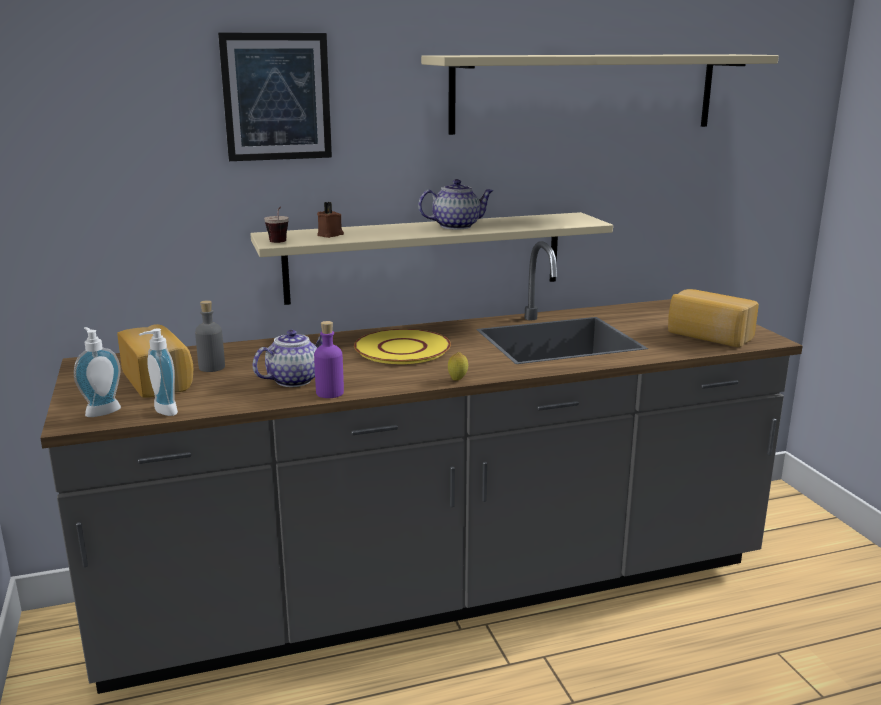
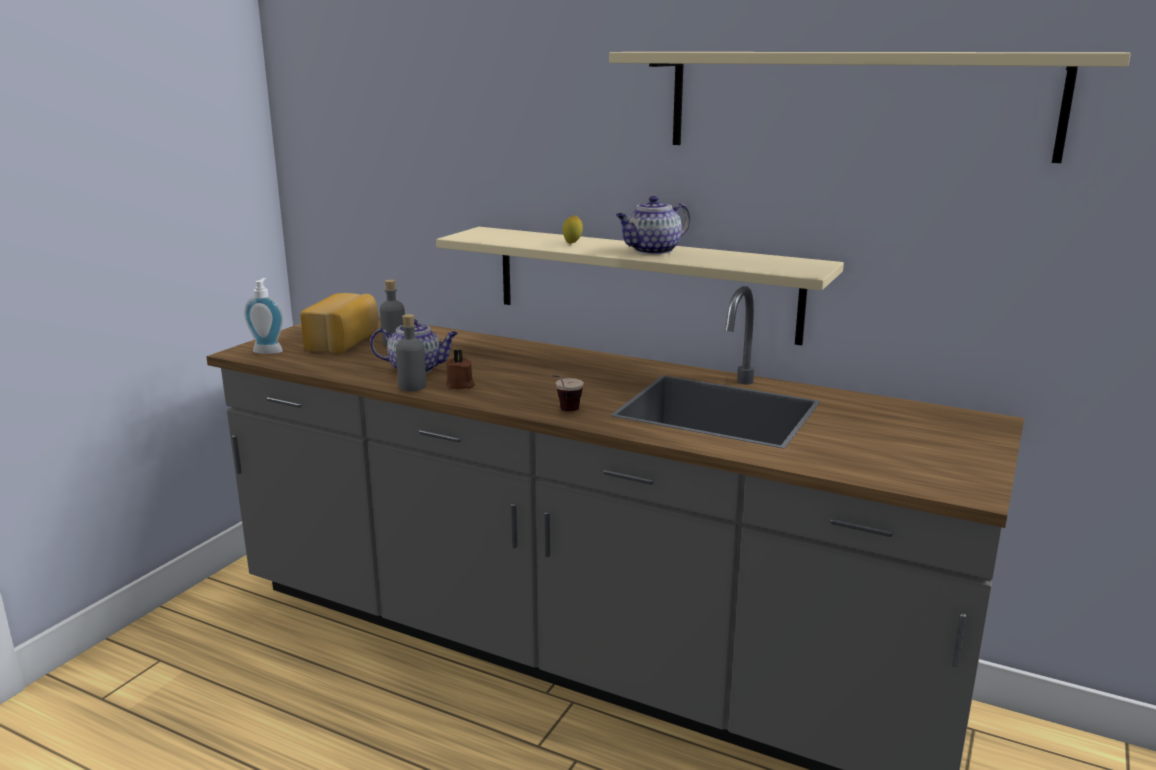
camera: 45 degrees right, 0 degrees up
soap dispenser [139,329,178,416] -> none
picture [218,33,332,161] -> none
cup [264,207,289,243] -> cup moved to [551,375,584,411]
purple bottle [314,321,344,398] -> grey bottle [396,314,426,391]
brown candle [317,202,344,238] -> brown candle moved to [446,349,475,389]
yellow plate [354,329,451,364] -> none
teapot [418,179,494,230] -> teapot turned 120 degrees clockwise [616,196,690,255]
lemon [448,352,468,381] -> lemon moved to [562,215,583,244]
bread [668,289,759,347] -> none

